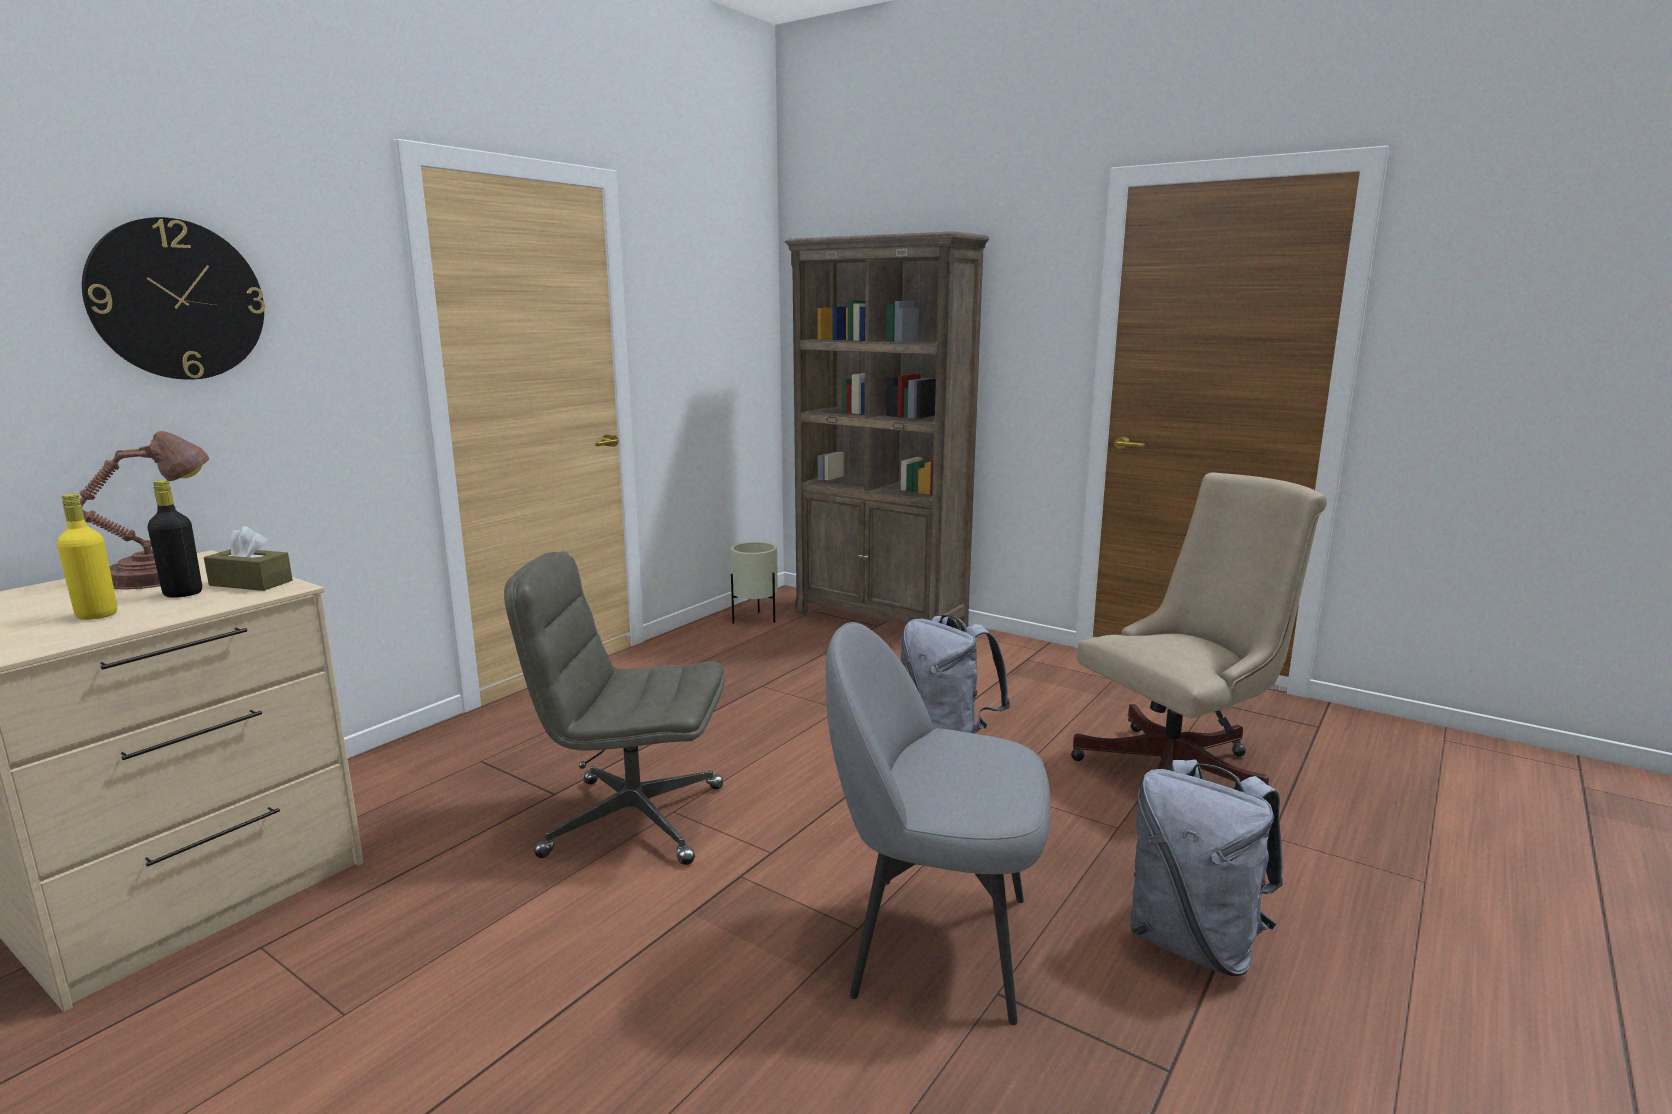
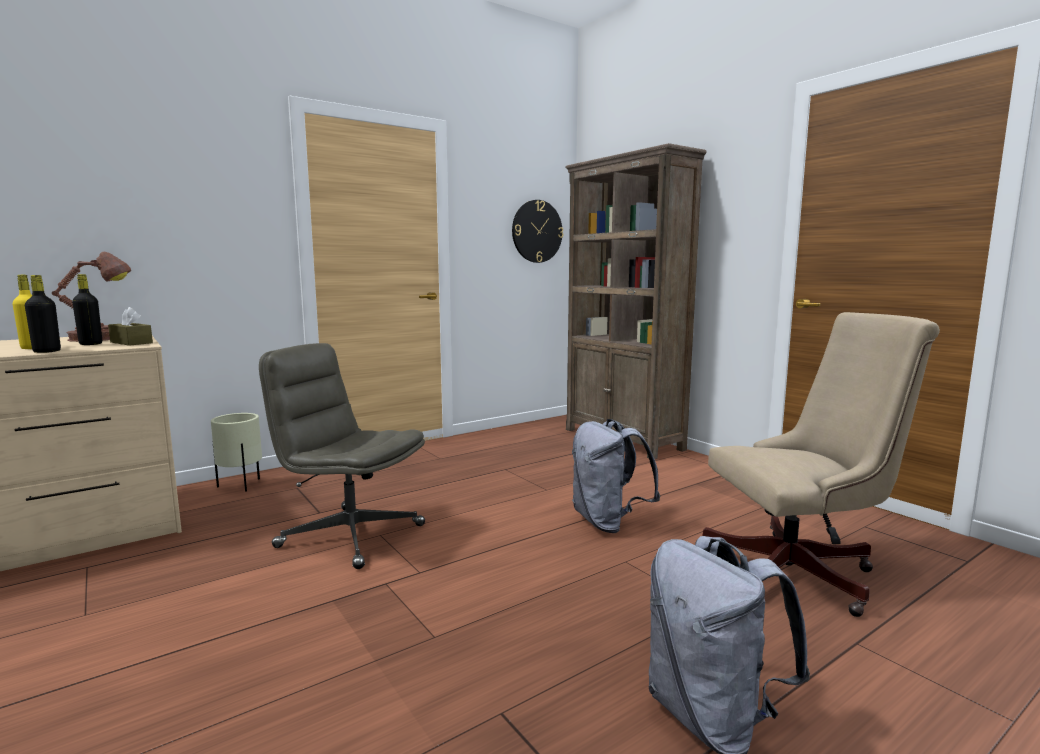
camera: 20 degrees right, 5 degrees down
wall clock [82,217,265,380] -> wall clock moved to [512,200,563,263]
beige planter [731,542,778,624] -> beige planter moved to [211,413,262,492]
grey chair [826,622,1050,1025] -> none
none -> black bottle [25,275,61,353]

